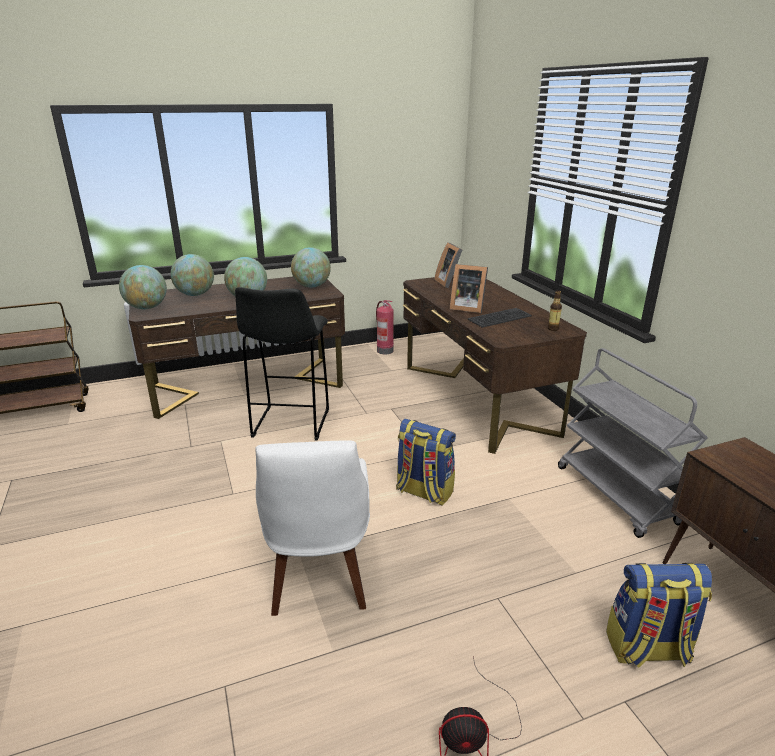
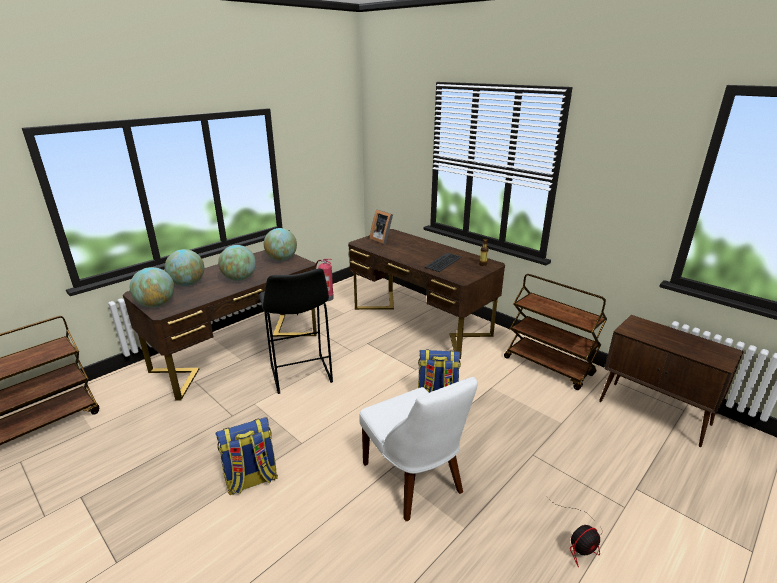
camera: 25 degrees left, 0 degrees up
picture frame [450,264,488,313] -> none
grey cart [558,348,708,538] -> brown cart [504,274,607,390]
backpack [606,563,712,668] -> backpack moved to [215,417,278,495]

